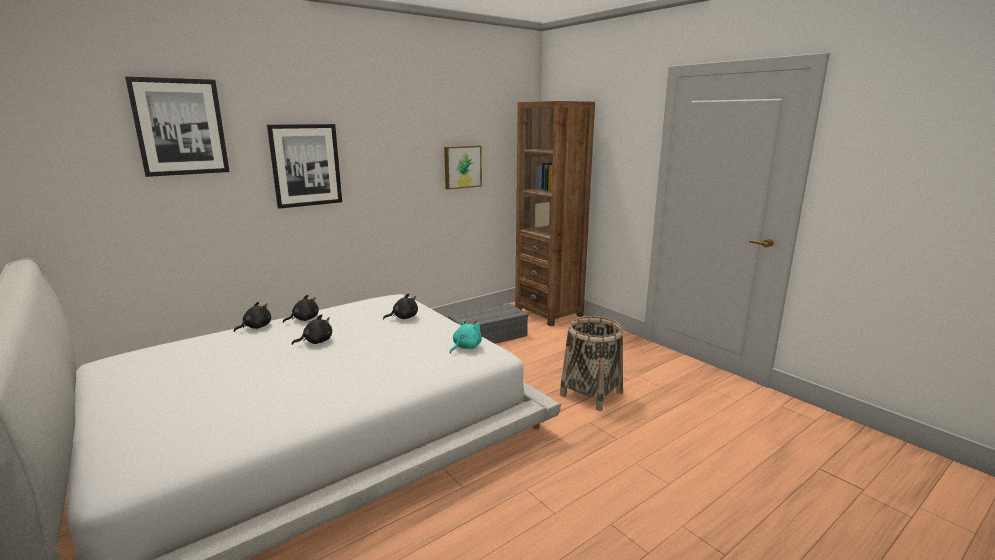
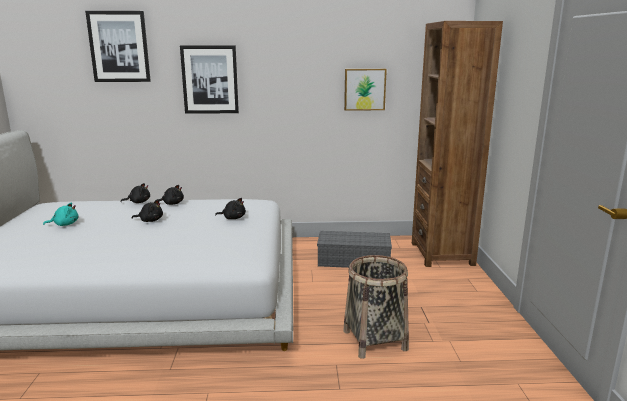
camera: 35 degrees right, 0 degrees up
turquoise plush toy [450,319,482,353] -> turquoise plush toy moved to [43,202,79,226]

